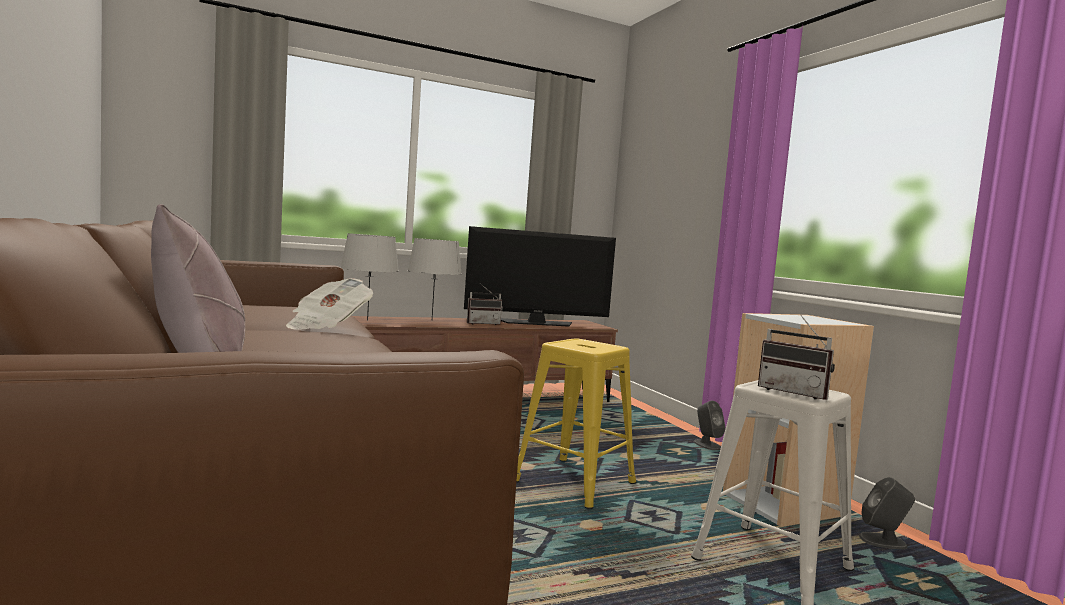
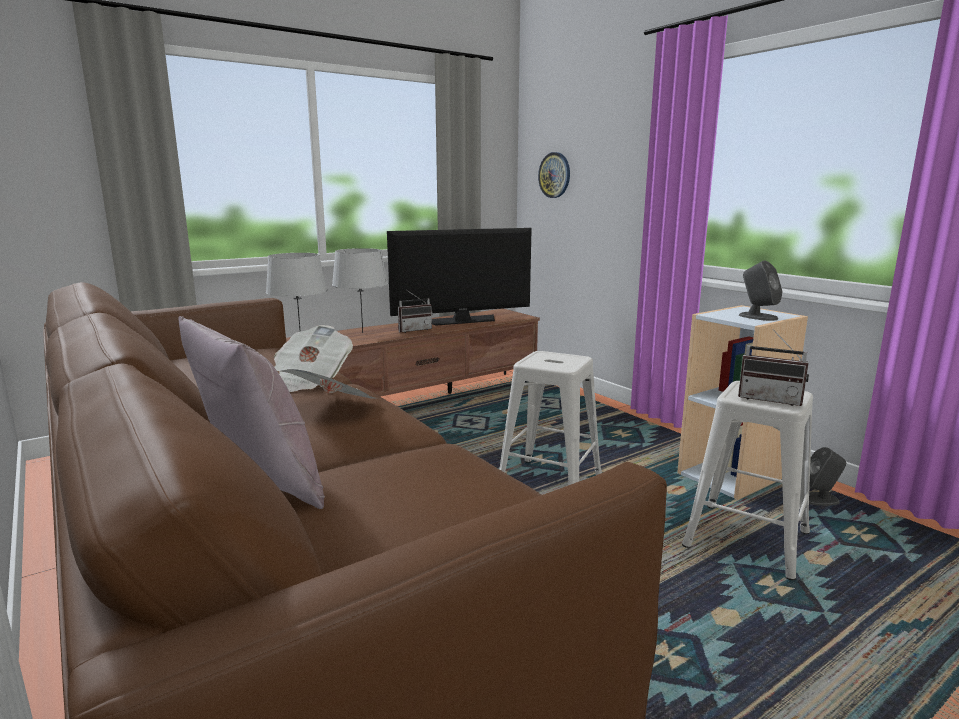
camera: 10 degrees left, 10 degrees up
yellow stool [516,339,636,509] -> white stool [499,351,602,485]
grey speaker [694,401,726,450] -> grey speaker moved to [739,261,783,321]
none -> newspaper [281,369,376,399]
none -> wall clock [538,152,570,198]

